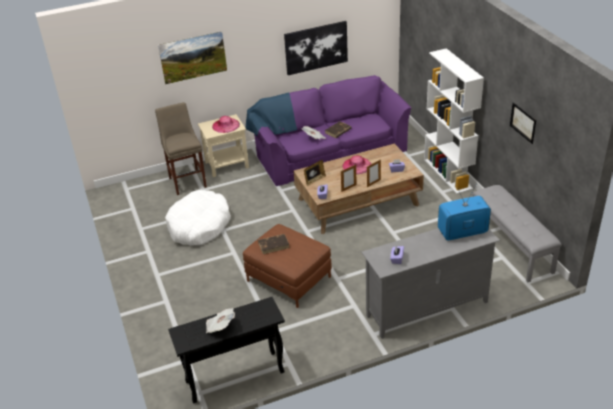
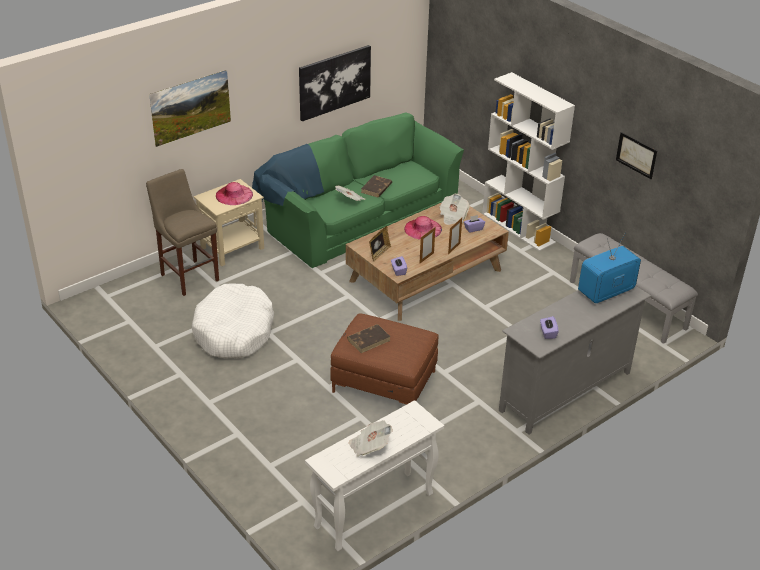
camera: 20 degrees left, 0 degrees up
black console table [168,297,285,403] -> white console table [305,400,444,552]
purple sofa [246,75,411,186] -> green sofa [252,112,464,268]
none -> newspaper [439,194,470,225]

